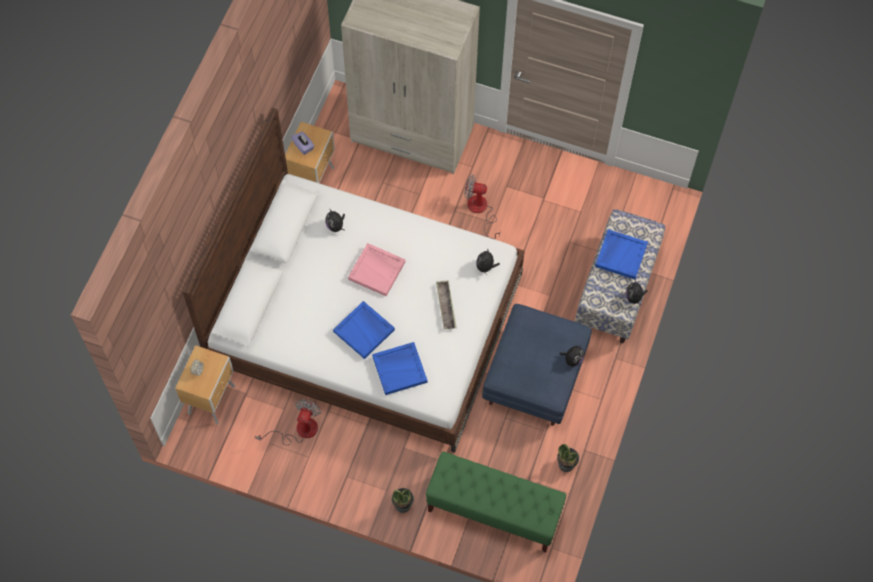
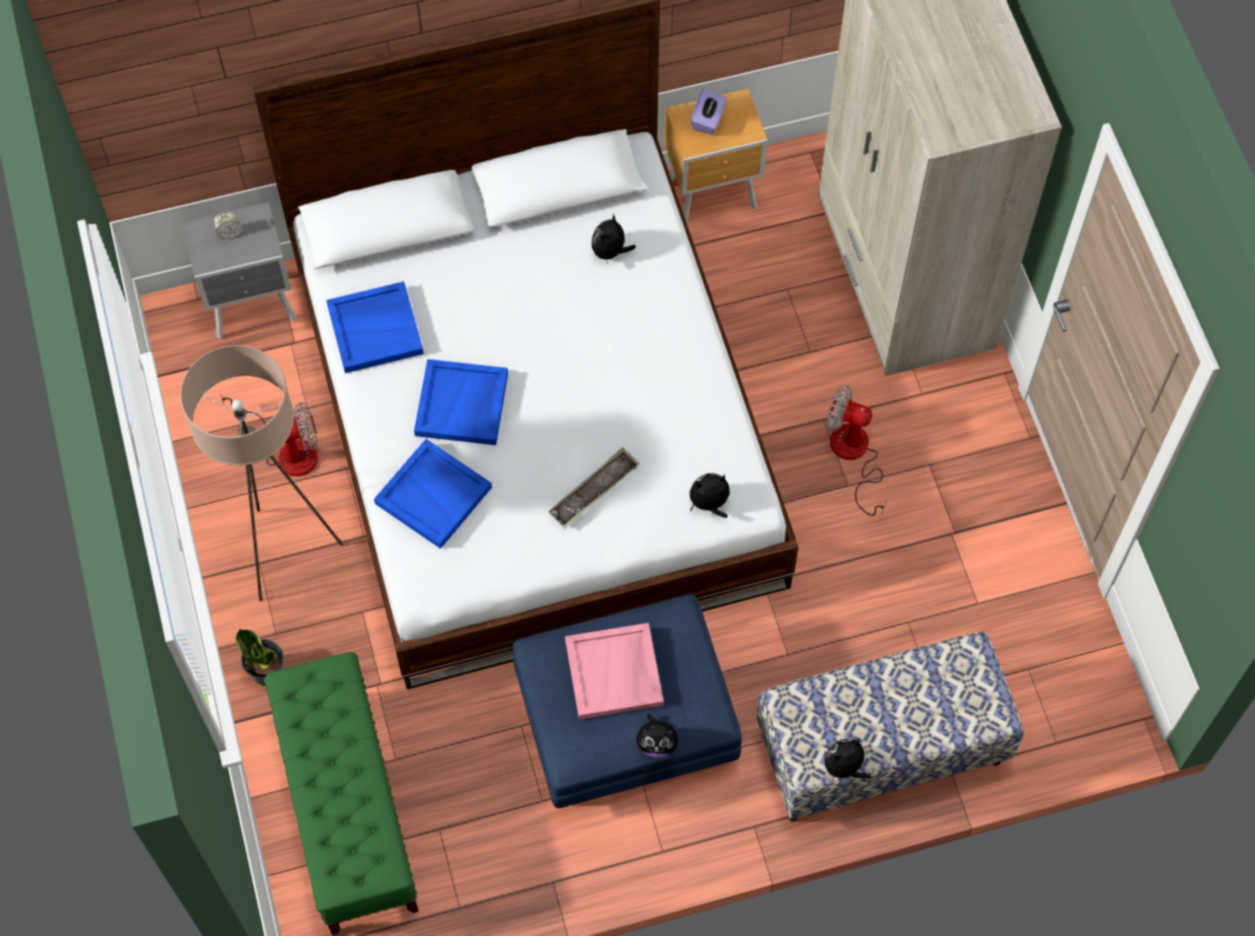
camera: 55 degrees right, 0 degrees up
brown nightstand [175,345,235,425] -> grey nightstand [182,202,296,339]
pink tray [348,243,405,296] -> pink tray moved to [565,623,664,720]
fan [465,175,501,239] -> fan turned 45 degrees counterclockwise [826,385,887,516]
potted plant [557,444,579,472] -> none
blue tray [595,229,648,279] -> blue tray moved to [326,281,424,373]
none -> beige floor lamp [180,345,343,601]

